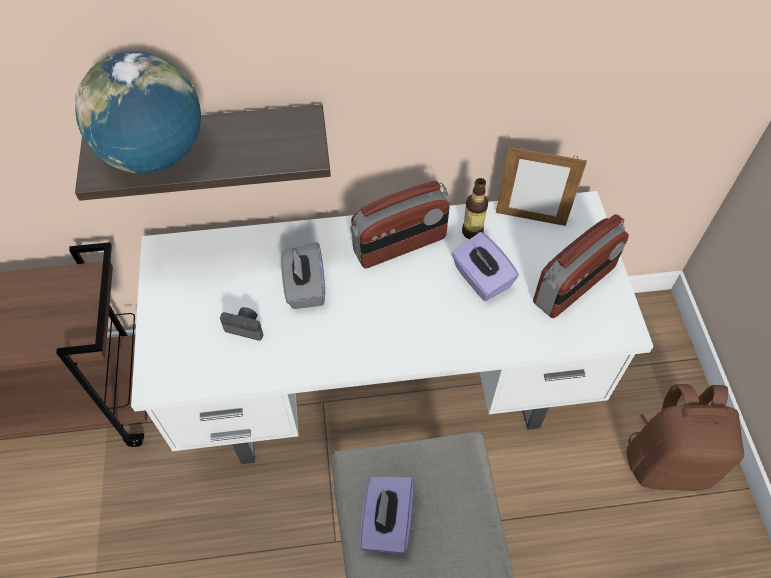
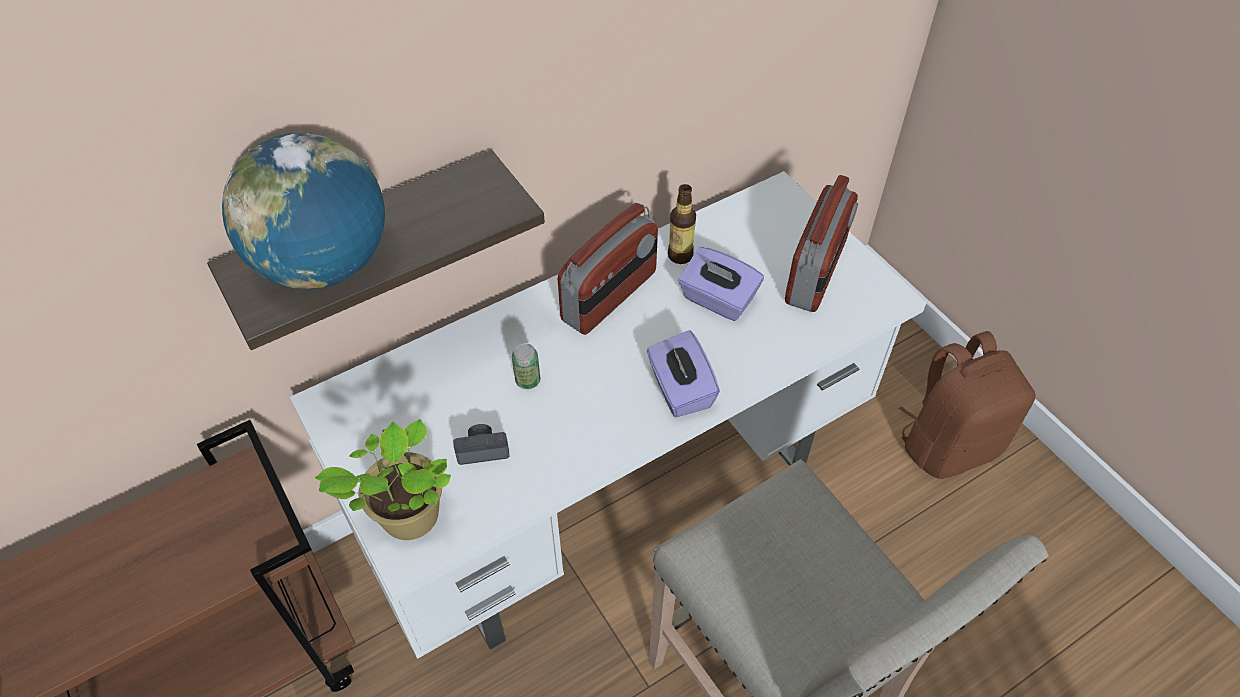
camera: 25 degrees left, 5 degrees down
grey tissue box [281,242,325,309] -> can [512,343,540,389]
purple tissue box [360,477,414,554] -> purple tissue box moved to [647,330,720,417]
picture frame [496,146,587,226] -> none
none -> potted plant [315,419,451,540]

